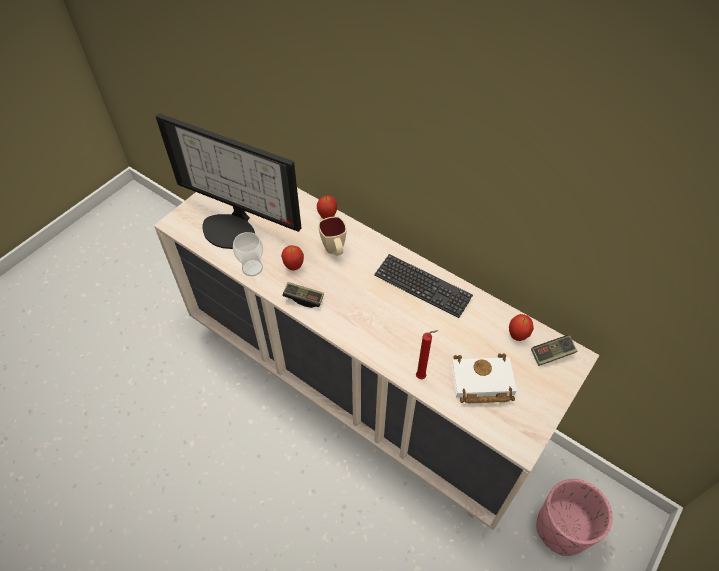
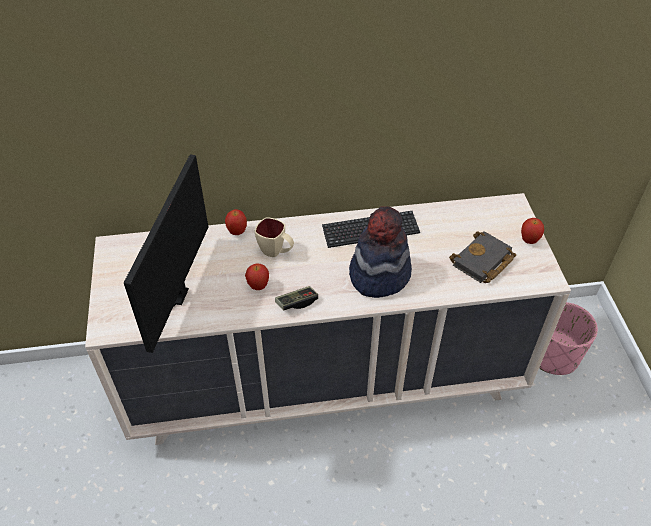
camera: 45 degrees left, 5 degrees down
monitor [156,113,301,249] -> monitor turned 120 degrees clockwise [124,154,208,353]
cup [233,232,263,276] -> none
red candle [416,330,438,379] -> none
white book [451,353,517,403] -> black book [449,231,516,283]
apple [509,314,534,341] -> apple moved to [521,218,544,244]
game controller [531,335,577,366] -> none
none -> hat [349,206,412,298]

